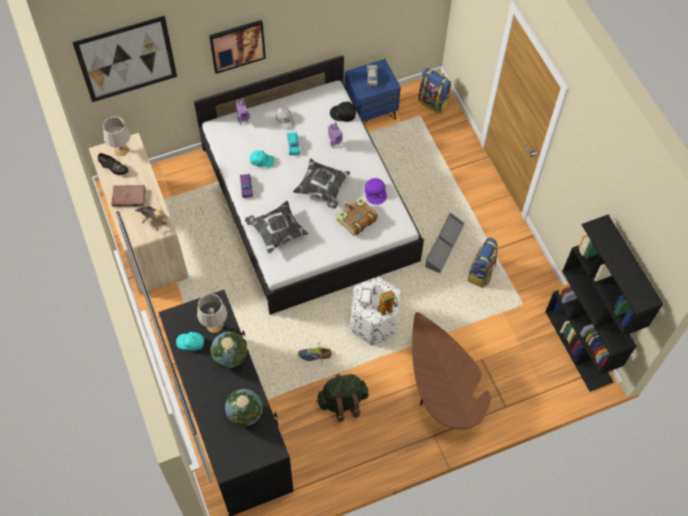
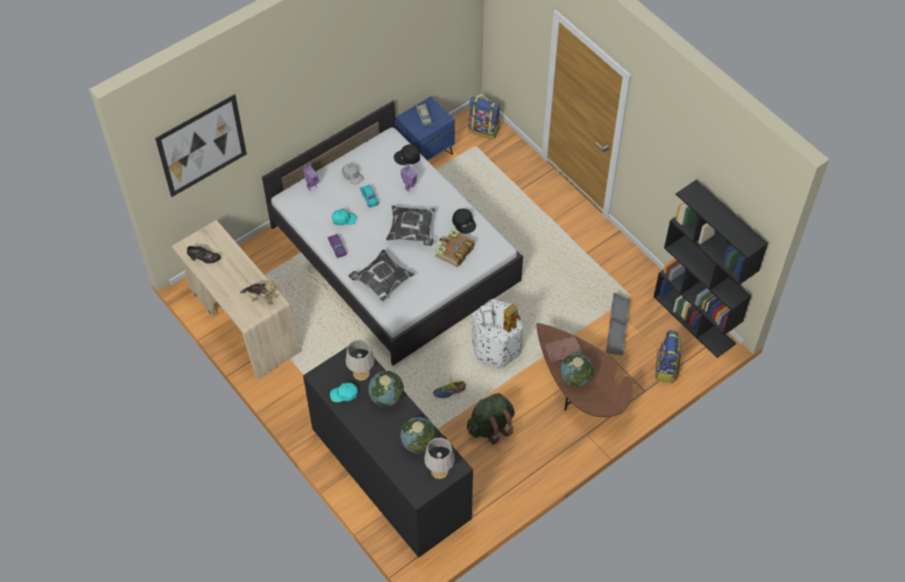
camera: 15 degrees left, 5 degrees down
grey table lamp [103,116,130,156] -> grey table lamp moved to [424,438,455,479]
brown book [112,185,146,207] -> brown book moved to [545,336,583,364]
picture [209,20,266,74] -> none
purple cap [365,178,387,205] -> black cap [452,209,476,234]
grey storage box [425,212,464,273] -> grey storage box moved to [606,292,630,355]
backpack [468,238,498,288] -> backpack moved to [655,330,682,383]
none -> globe [560,354,594,387]

